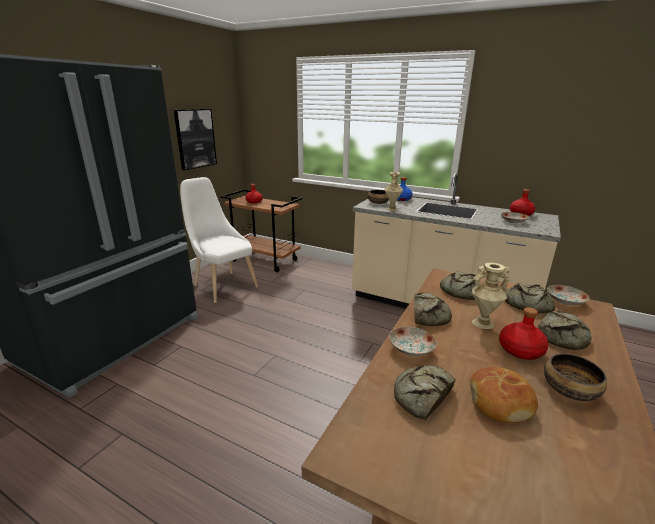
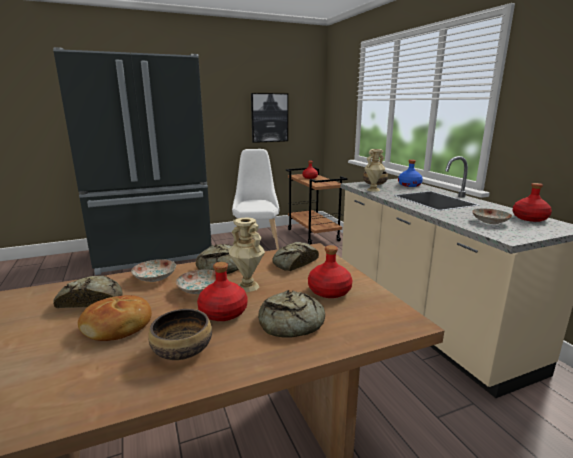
camera: 40 degrees right, 5 degrees down
bread [505,283,555,313] -> red bottle [308,245,353,298]
plate [547,285,590,305] -> plate moved to [176,270,216,294]

